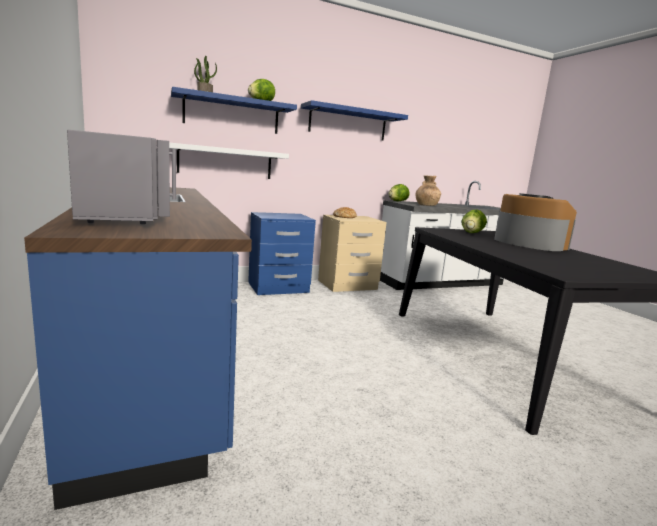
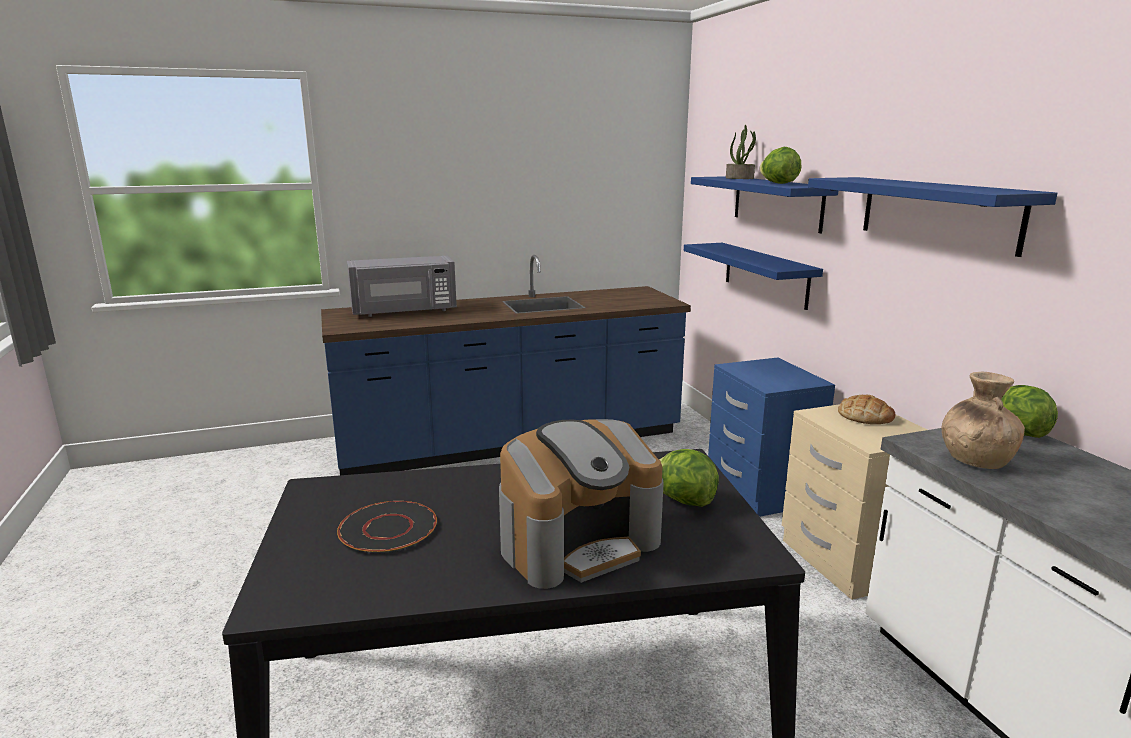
camera: 95 degrees right, 5 degrees up
white shelf [169,143,289,179] -> blue shelf [684,243,823,310]
none -> black plate [337,501,437,553]

